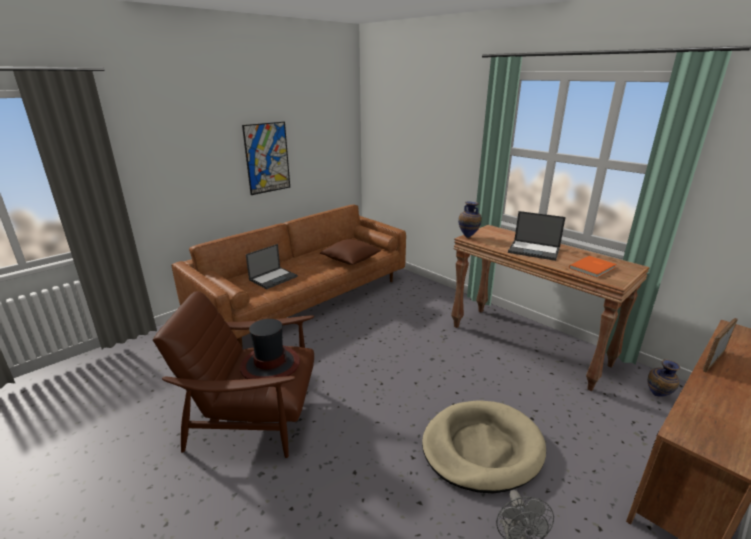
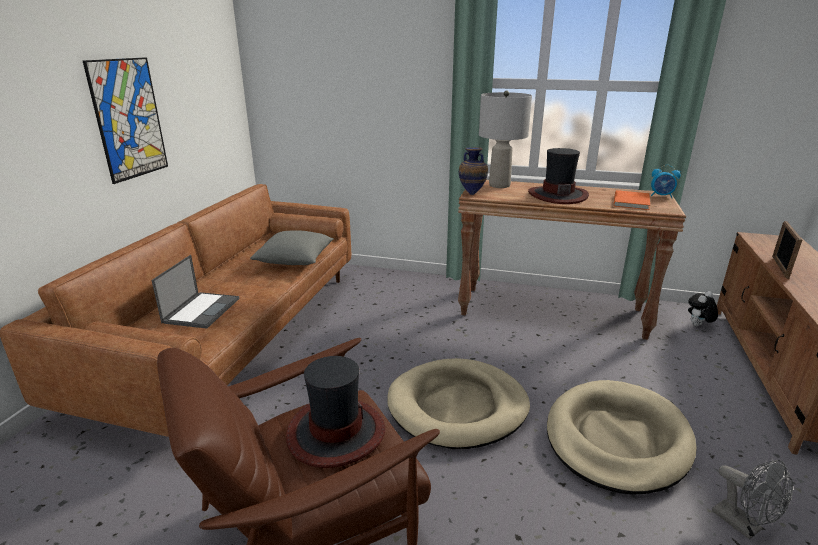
camera: 30 degrees left, 0 degrees up
brown pillow [320,239,381,265] -> grey pillow [250,231,334,265]
laptop [508,211,566,261] -> hat [528,148,589,204]
vase [648,359,680,397] -> plush toy [688,291,718,326]
none -> beige dog bed [388,358,530,449]
none -> grey table lamp [479,91,532,188]
none -> alarm clock [651,165,681,198]

